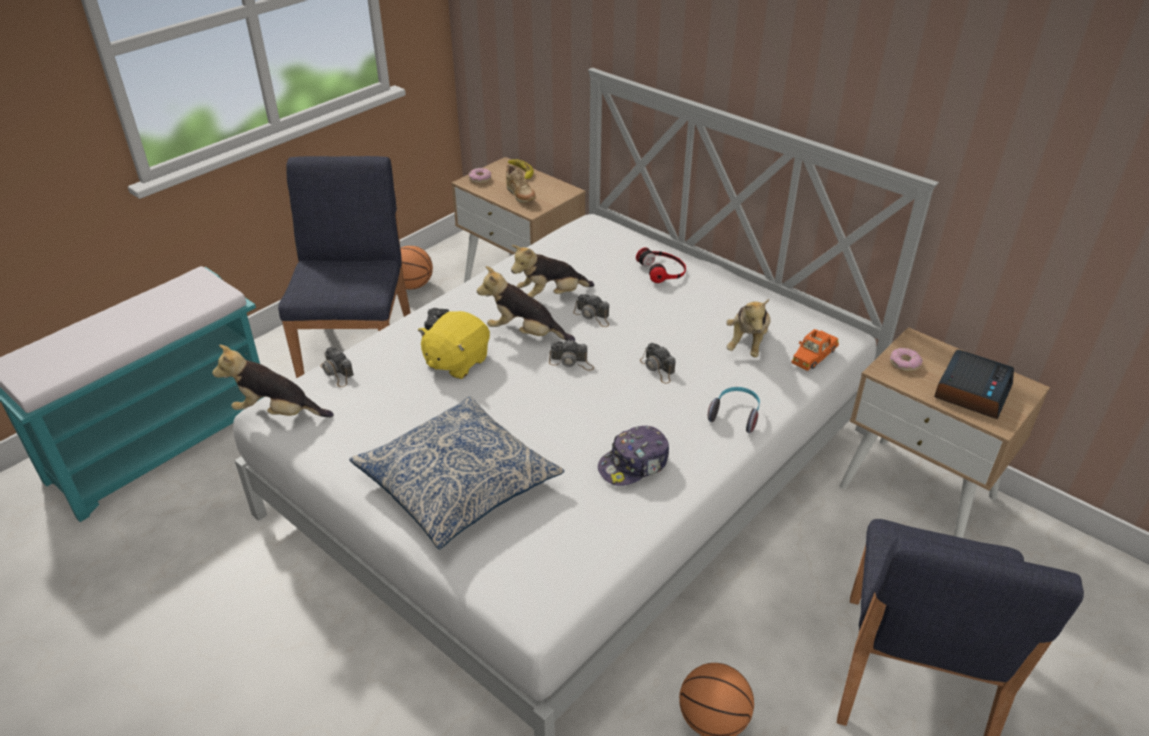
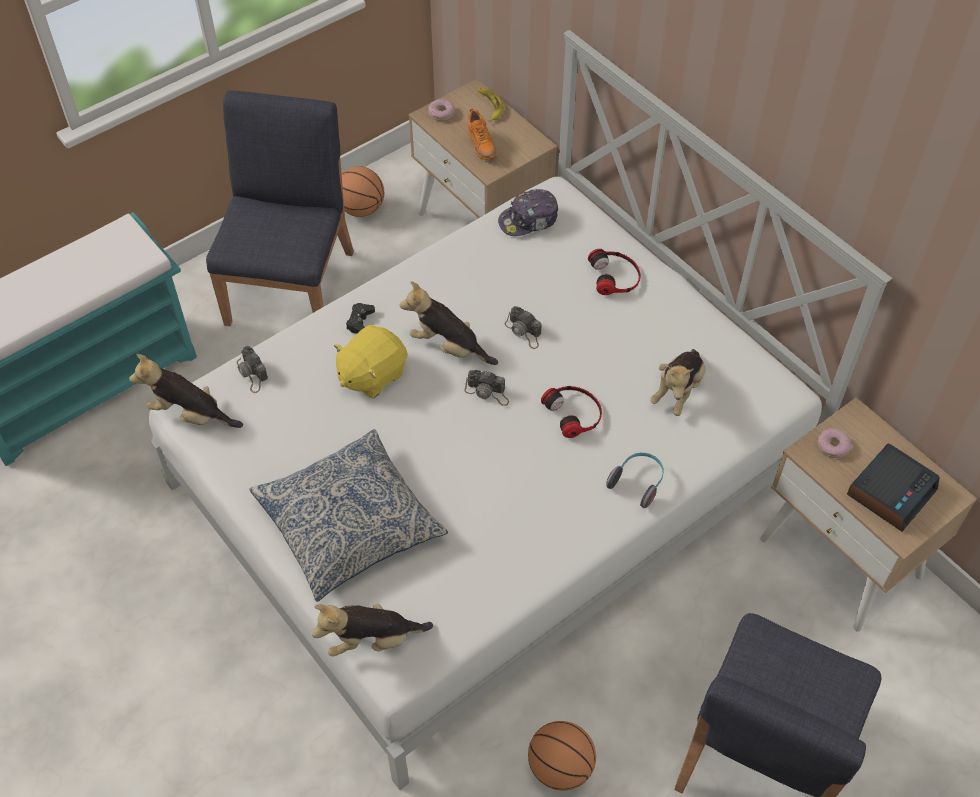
camera: 10 degrees right, 15 degrees up
beige shoe [506,165,536,203] -> orange shoe [468,108,497,160]
plush toy [511,245,594,298] -> plush toy moved to [312,604,433,656]
cap [598,426,669,486] -> cap moved to [498,189,558,236]
camera [640,343,676,384] -> headphones [541,386,602,438]
orange toy car [791,329,839,371] -> none

